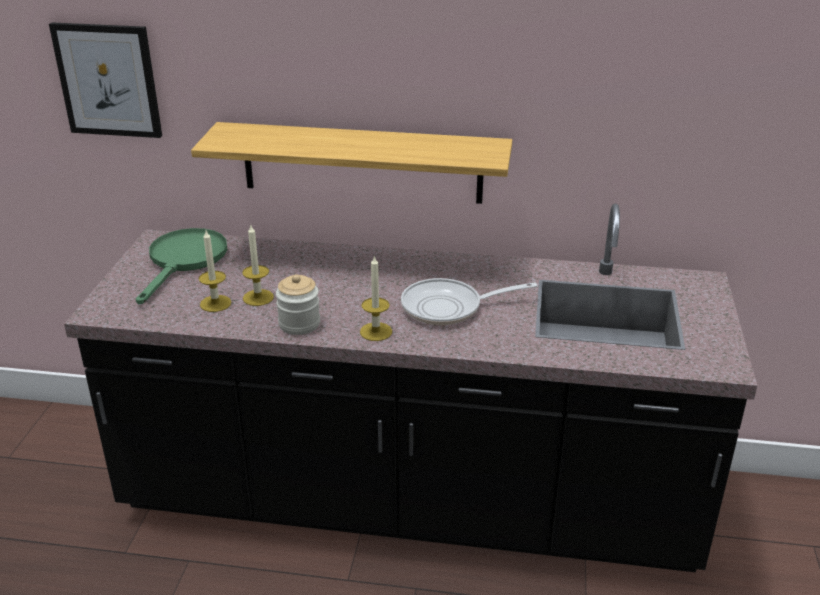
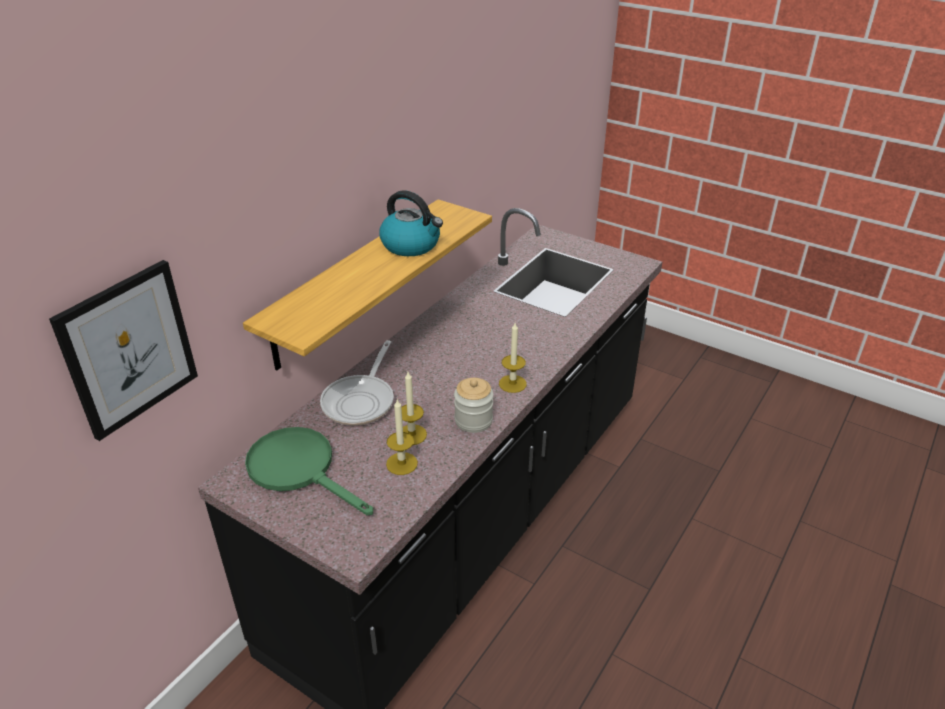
camera: 65 degrees left, 5 degrees up
frying pan [401,278,537,325] -> frying pan moved to [320,340,394,426]
none -> kettle [379,190,443,256]

